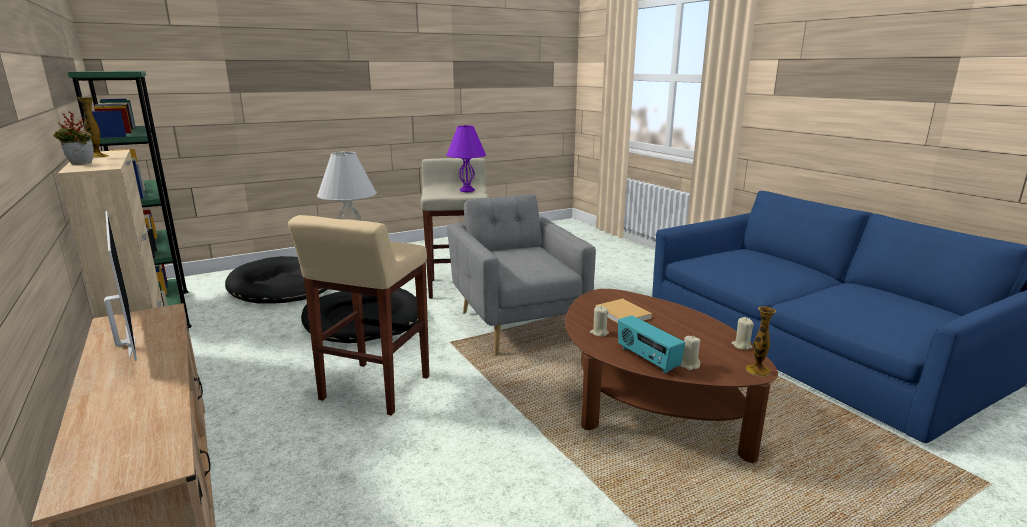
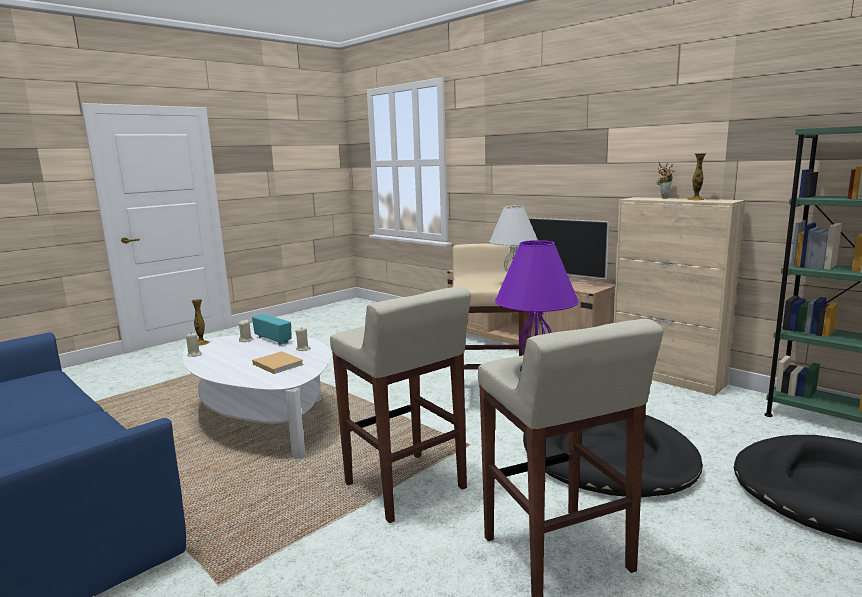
camera: 165 degrees right, 5 degrees down
grey armchair [447,194,596,356] -> beige stool [330,287,471,523]
brown coffee table [565,289,778,463] -> white coffee table [183,334,331,458]

